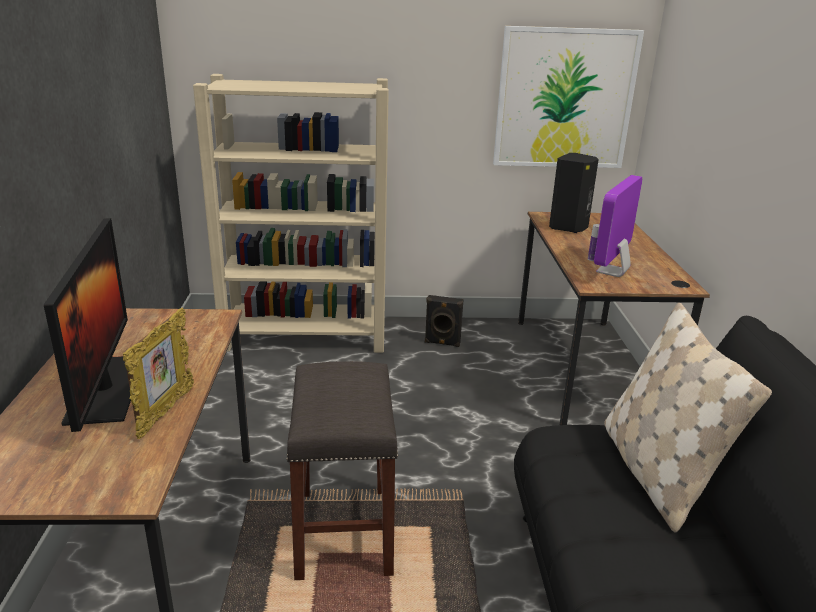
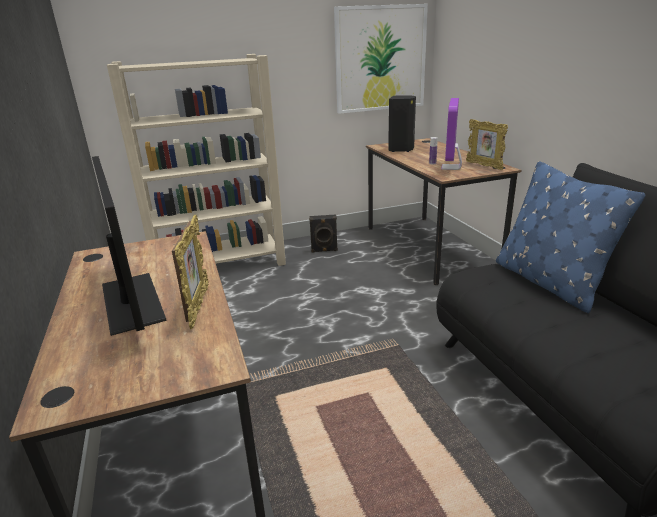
camera: 15 degrees left, 0 degrees up
grey stool [286,361,398,580] -> none
beige pillow [604,303,772,533] -> blue pillow [496,161,645,313]
none -> picture frame [466,119,508,170]

